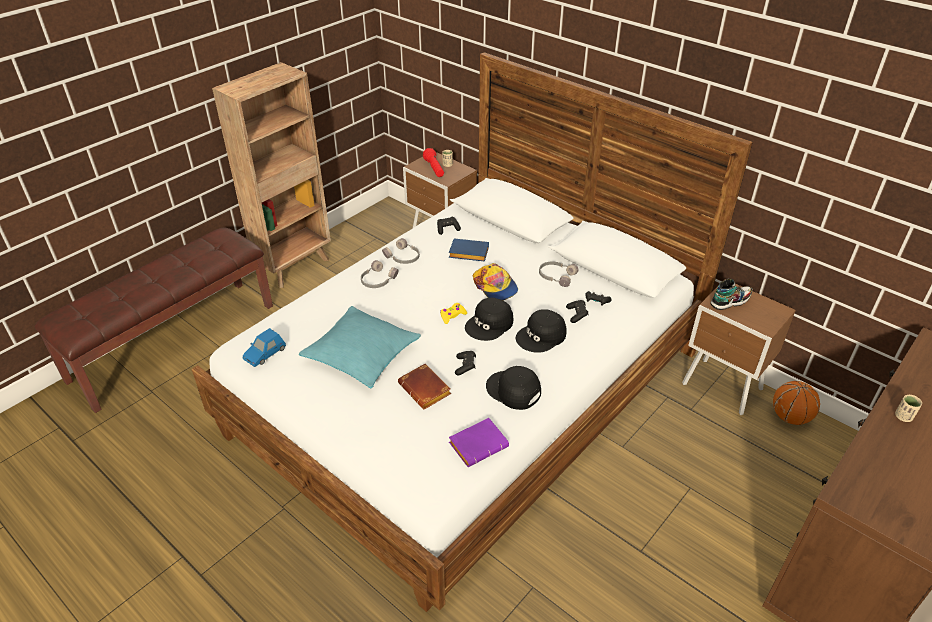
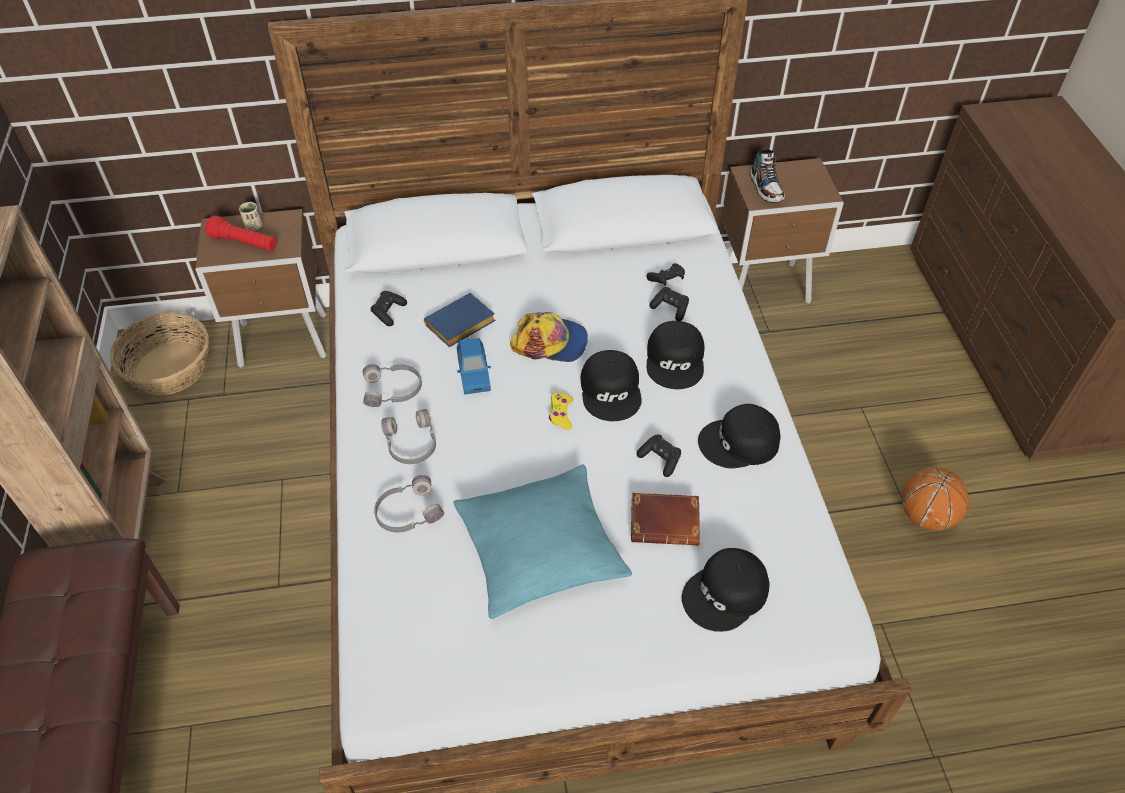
camera: 50 degrees left, 10 degrees up
blue toy car [243,328,286,367] -> blue toy car moved to [457,338,491,394]
purple book [449,418,509,467] -> none
grey headphones [539,261,578,287] -> grey headphones moved to [374,475,445,533]
shoe [710,278,753,310] -> shoe turned 150 degrees clockwise [750,149,785,202]
basketball [773,381,820,425] -> basketball moved to [902,467,969,531]
beige cup [895,395,922,422] -> none
none -> basket [110,312,209,395]
none -> black cap [682,548,769,632]

